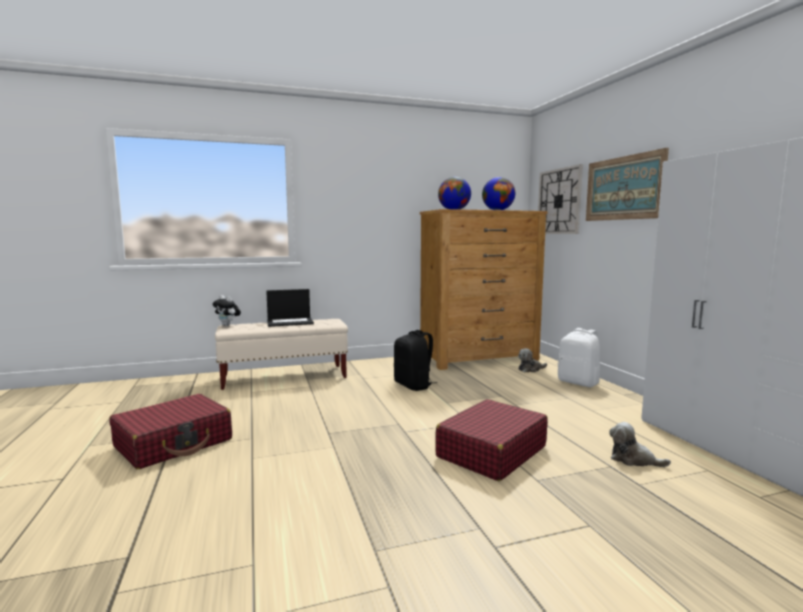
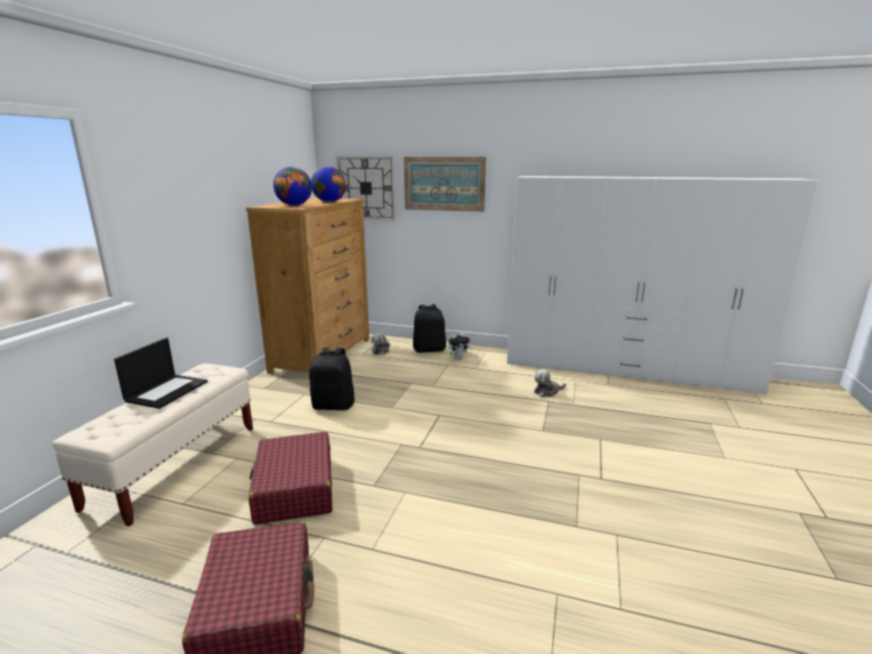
camera: 55 degrees left, 10 degrees up
plush toy [213,295,241,326] -> plush toy moved to [448,333,471,359]
red suitcase [435,399,548,481] -> red suitcase moved to [249,432,332,525]
white backpack [558,328,600,387] -> black backpack [413,304,446,353]

